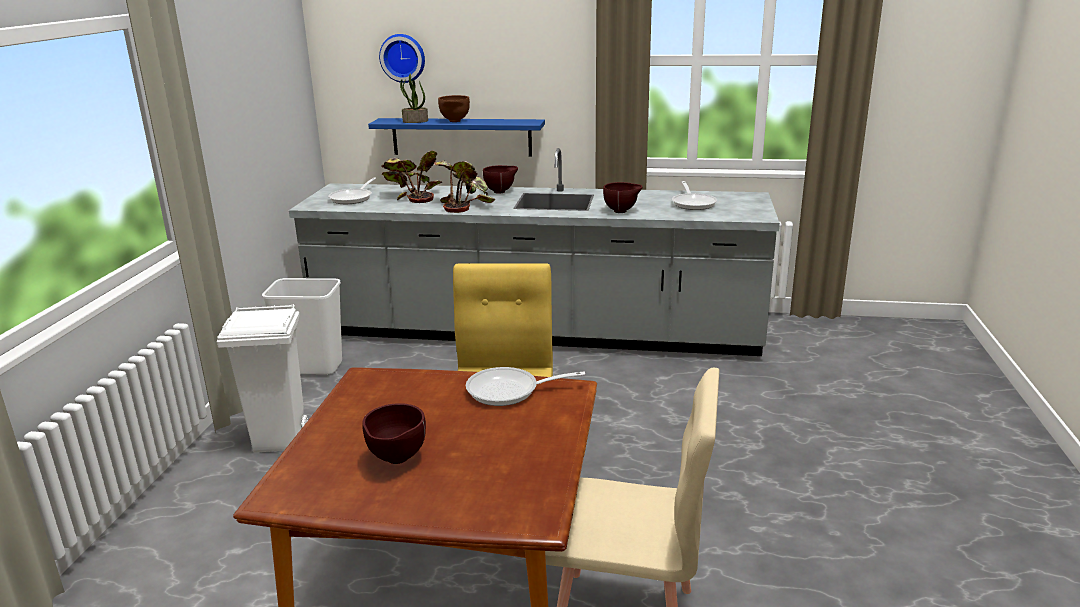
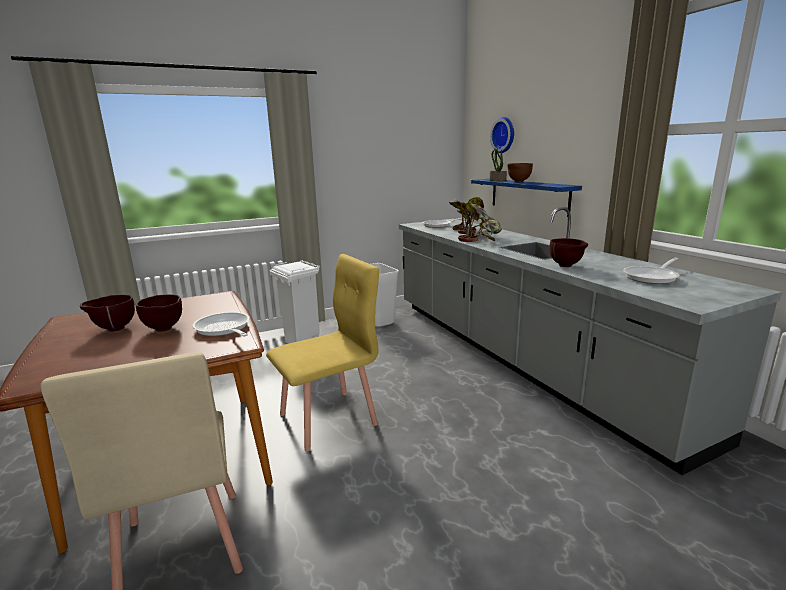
camera: 55 degrees right, 5 degrees down
brown bowl [483,165,518,194] -> brown bowl moved to [136,294,182,332]

